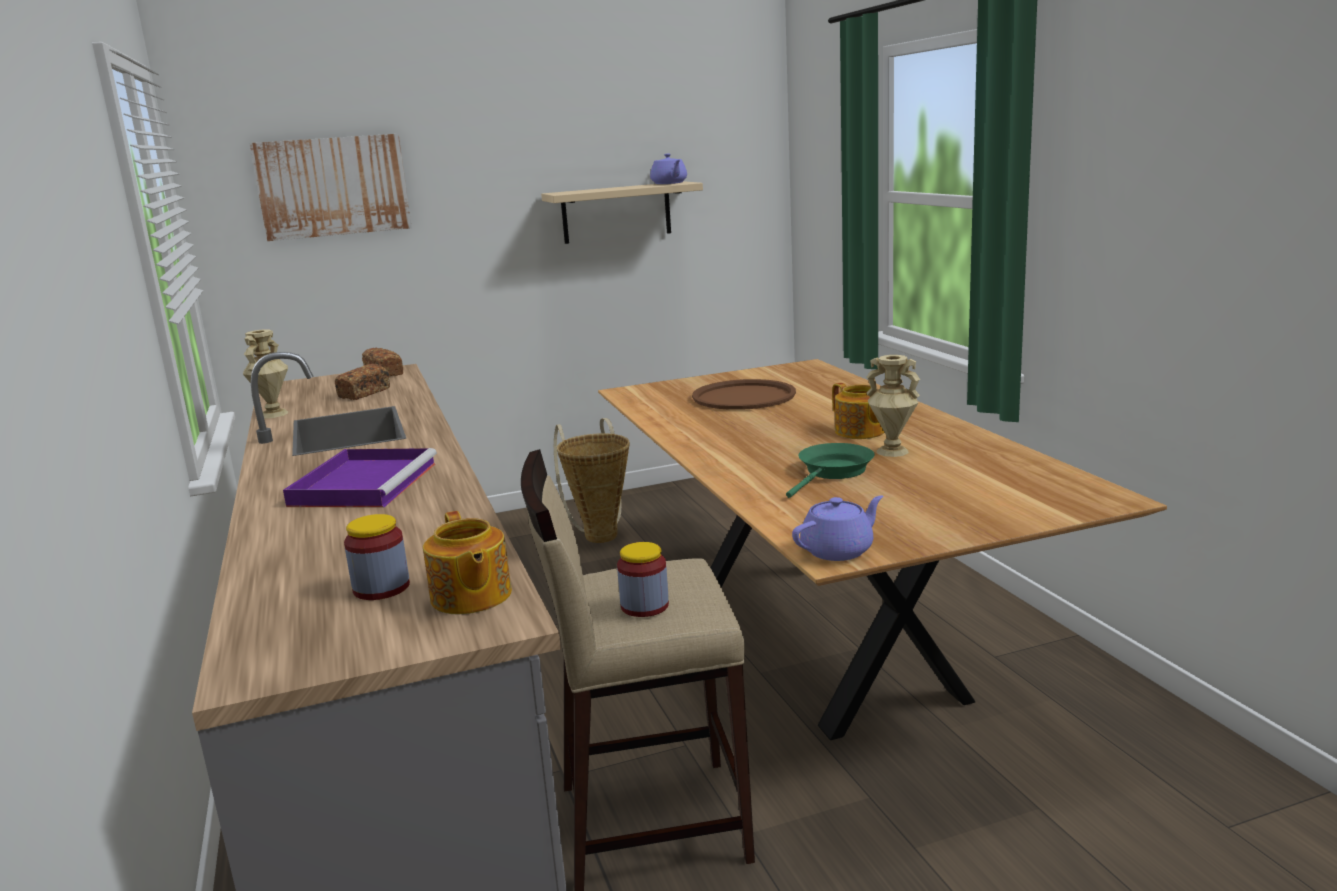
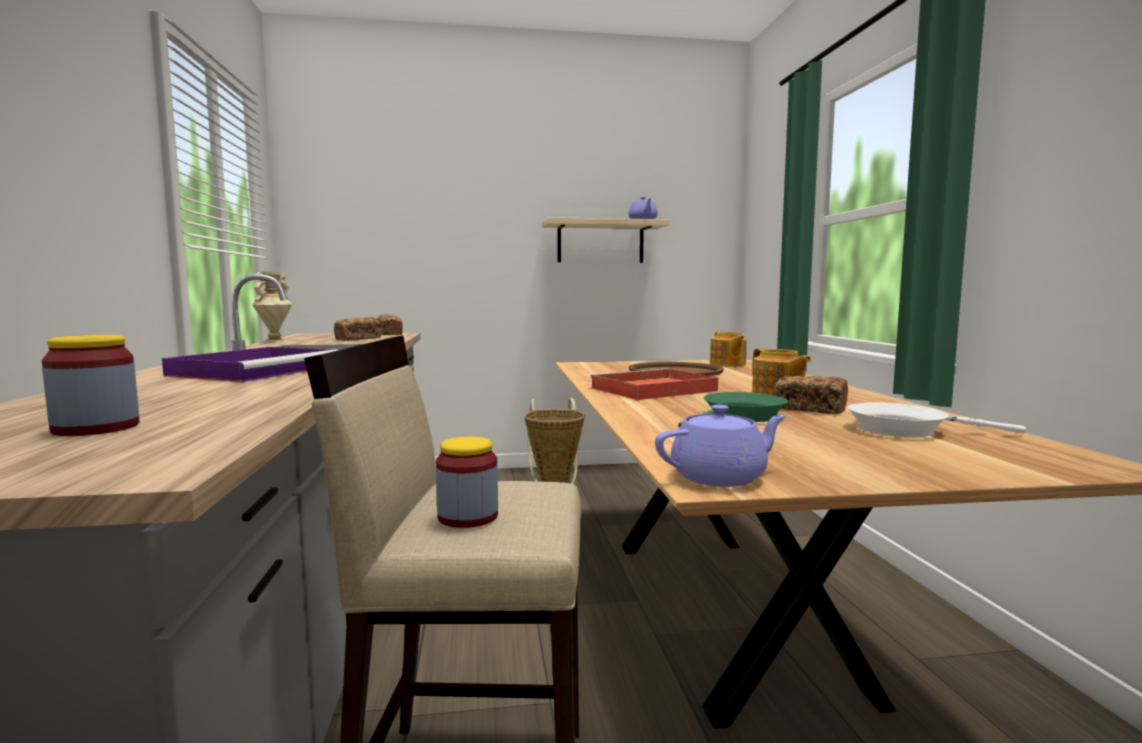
camera: 10 degrees right, 10 degrees down
picture [249,134,412,241] -> none
teapot [423,511,512,614] -> teapot moved to [710,331,747,367]
beige vase [866,355,920,457] -> bread [774,376,848,414]
none -> red tray [590,368,718,400]
none -> white frying pan [847,402,1026,437]

